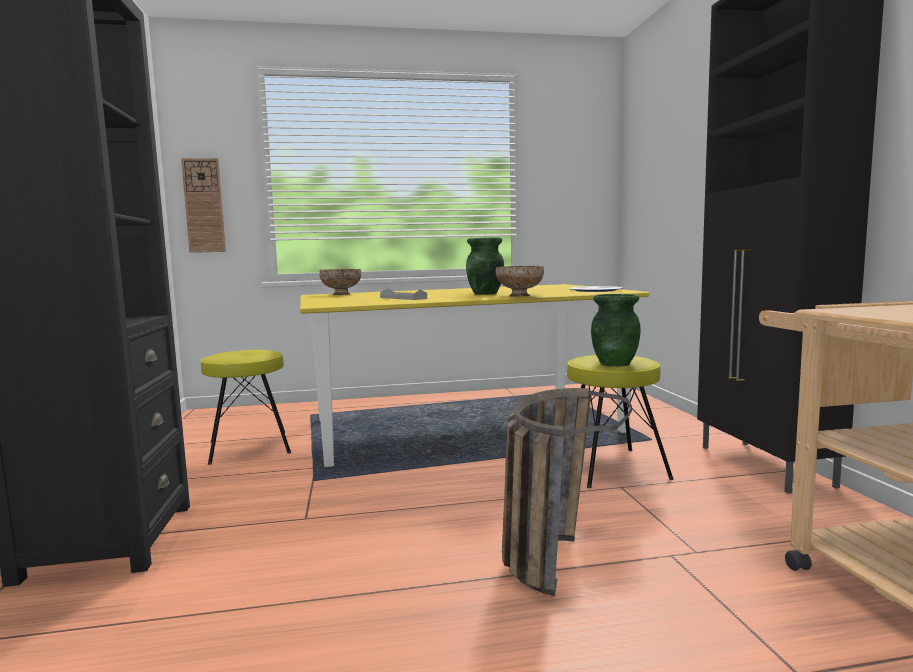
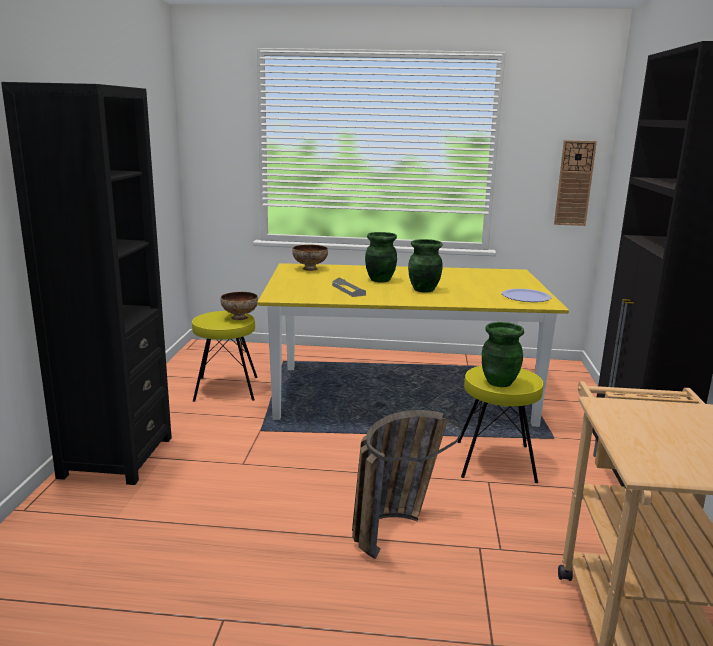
camera: 15 degrees right, 10 degrees up
wall clock [181,158,226,253] -> wall clock moved to [554,140,597,226]
bowl [496,266,544,297] -> bowl moved to [221,292,258,320]
none -> green vase [365,232,397,282]

